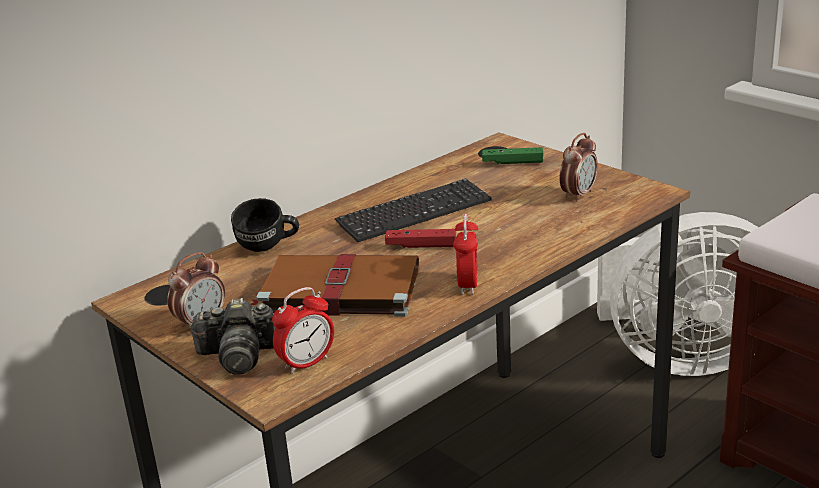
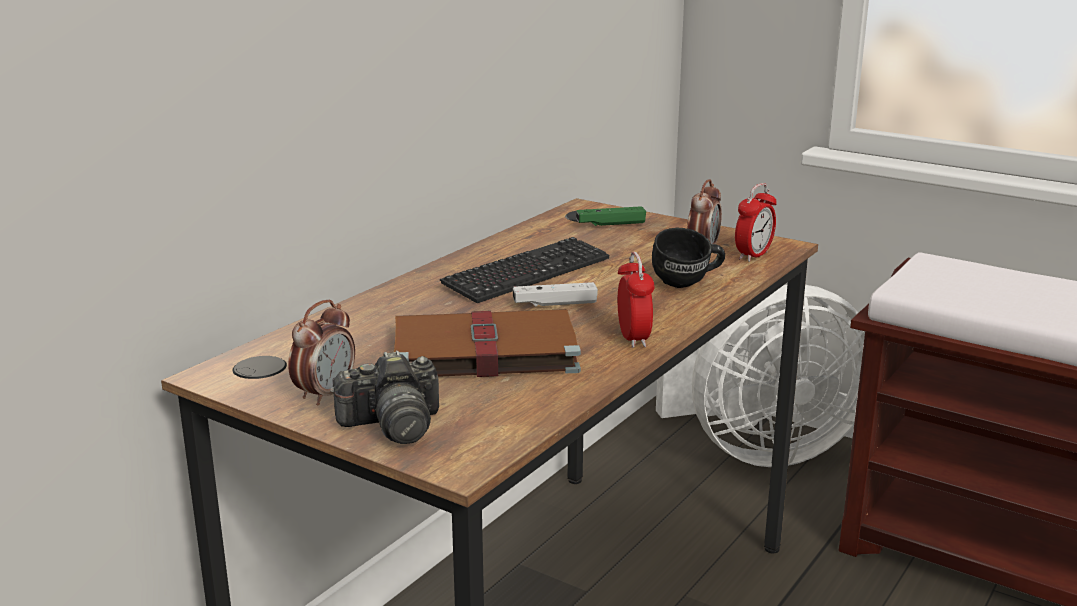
camera: 15 degrees left, 5 degrees down
black mug [231,198,299,252] -> black mug moved to [652,228,725,288]
alarm clock [272,287,334,374] -> alarm clock moved to [735,183,776,262]
red game controller [385,229,456,248] -> white game controller [513,282,598,306]

